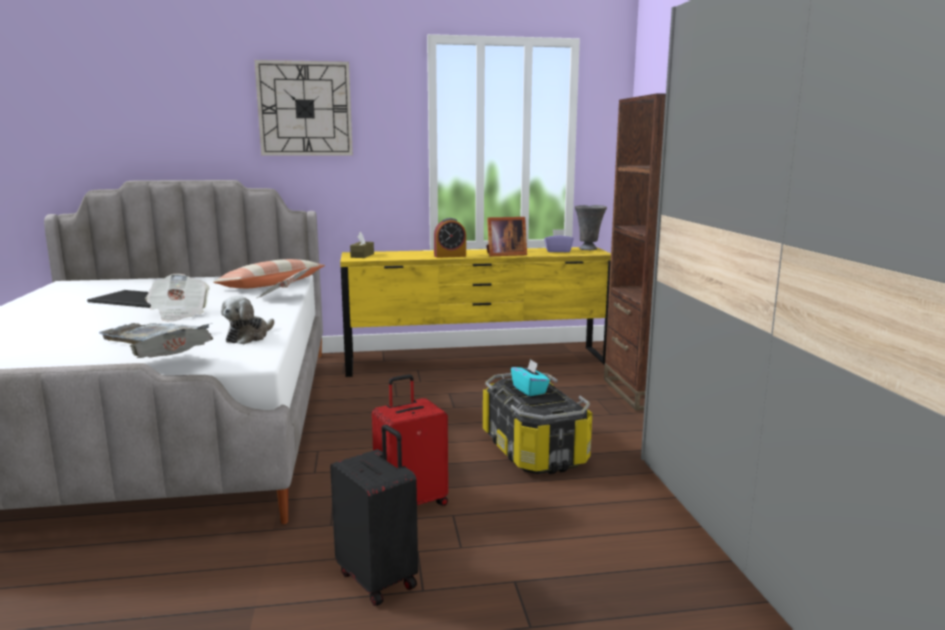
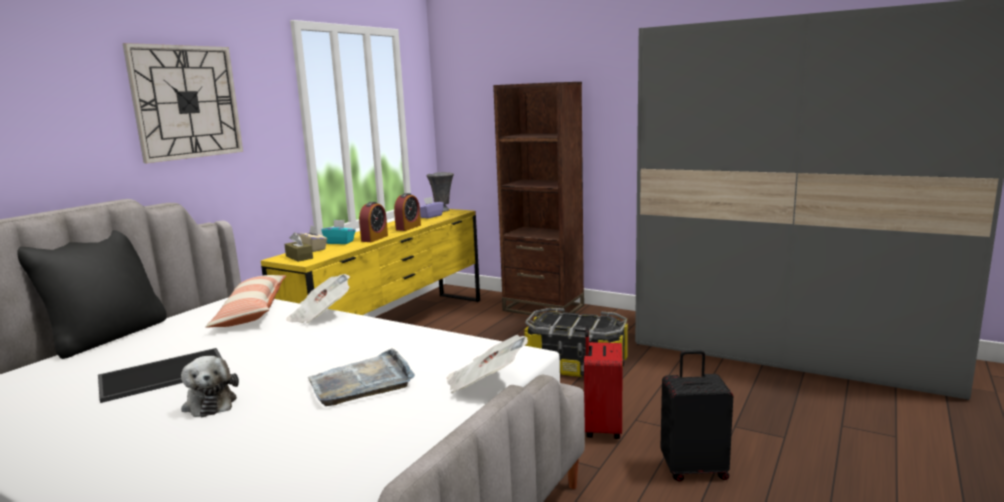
camera: 50 degrees left, 0 degrees up
newspaper [145,274,210,322] -> none
plush toy [221,296,275,344] -> plush toy moved to [181,356,239,417]
picture frame [486,217,527,256] -> alarm clock [394,193,421,231]
turquoise tissue box [511,359,550,396] -> turquoise tissue box moved to [321,220,356,244]
none -> black pillow [17,230,167,359]
none -> beige tissue box [296,226,327,252]

